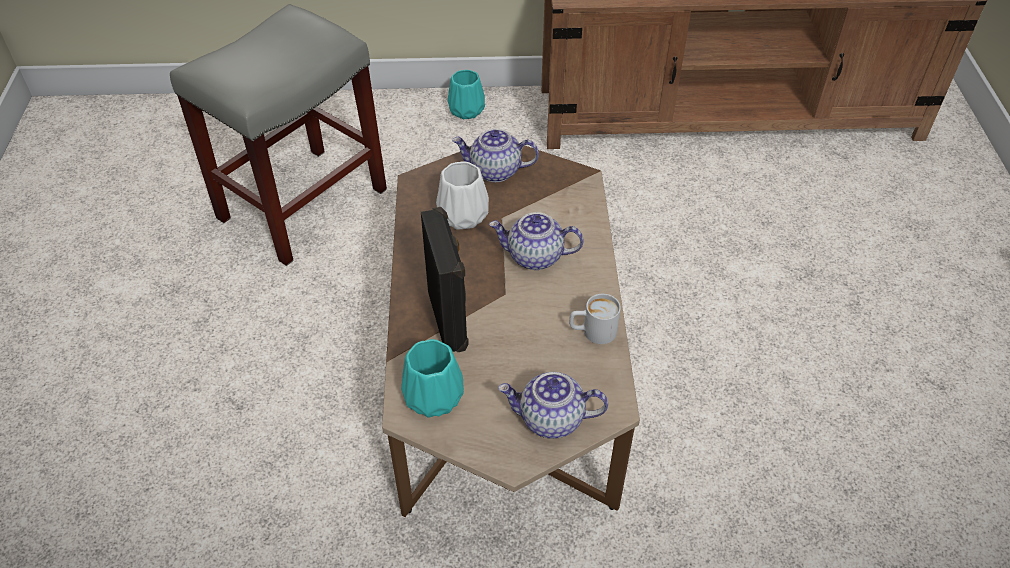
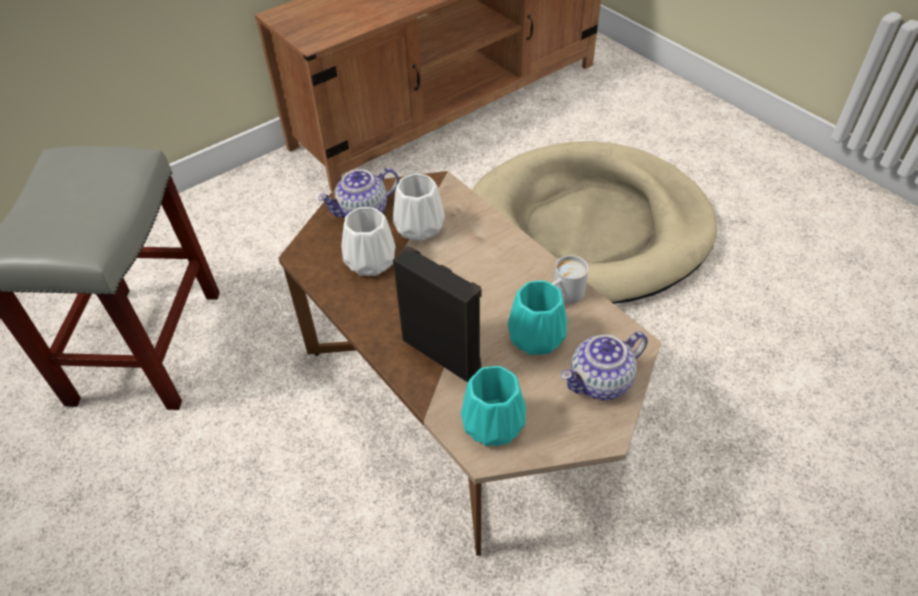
camera: 35 degrees left, 0 degrees up
turquoise vase [447,70,485,119] -> turquoise vase moved to [508,280,567,355]
teapot [489,212,584,270] -> none
none -> white vase [393,174,445,241]
none -> beige dog bed [472,141,717,304]

